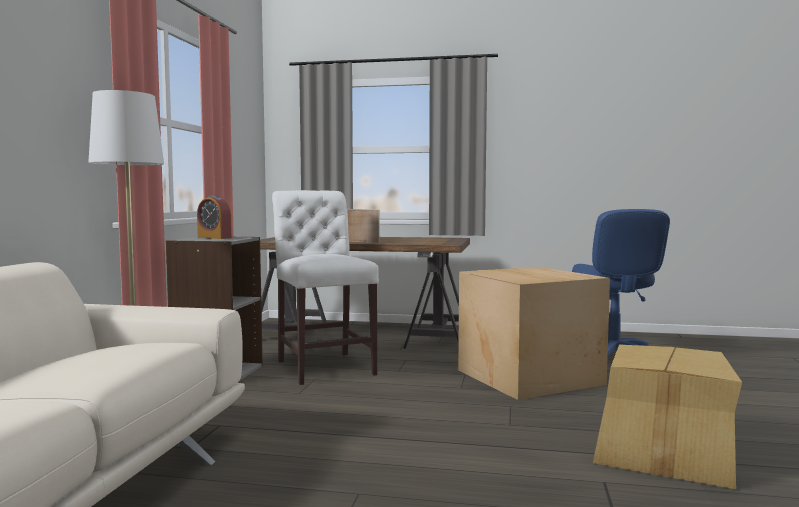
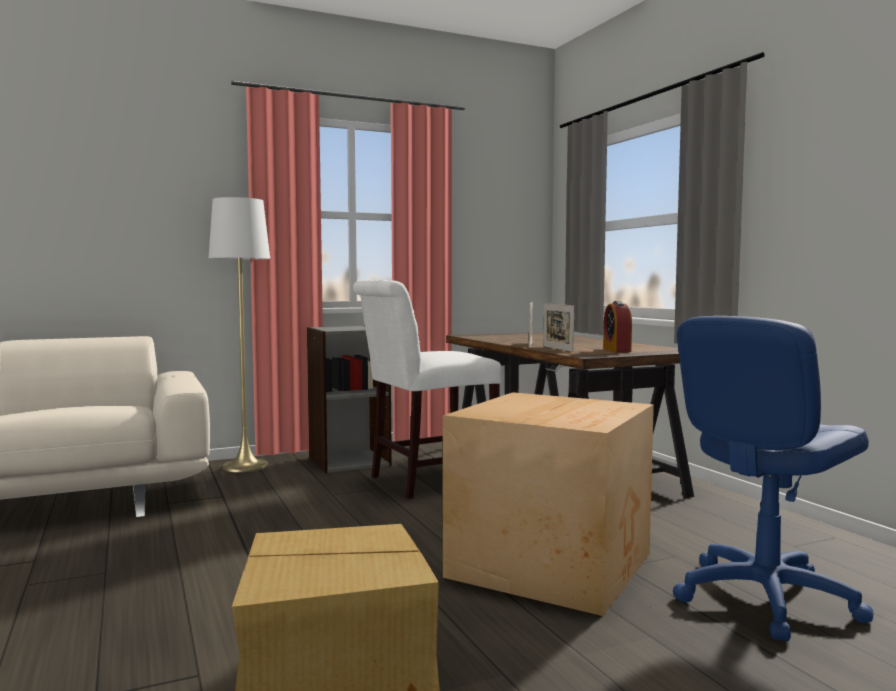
camera: 55 degrees right, 0 degrees up
alarm clock [197,195,232,239] -> alarm clock moved to [603,301,632,352]
white chair [272,190,379,385] -> white chair turned 150 degrees counterclockwise [353,280,502,499]
none -> picture frame [543,303,574,352]

